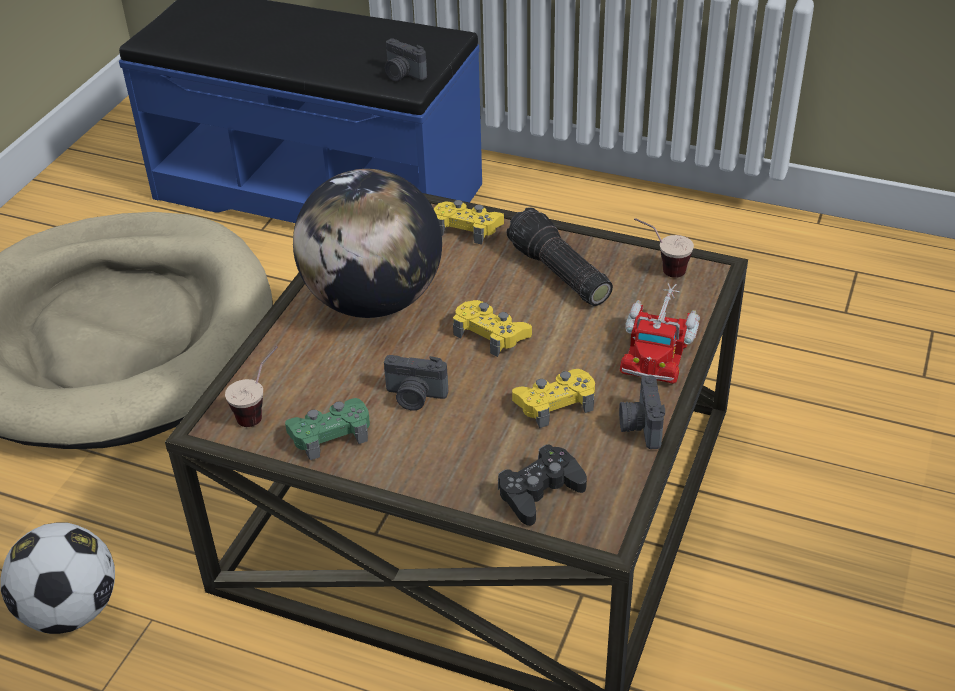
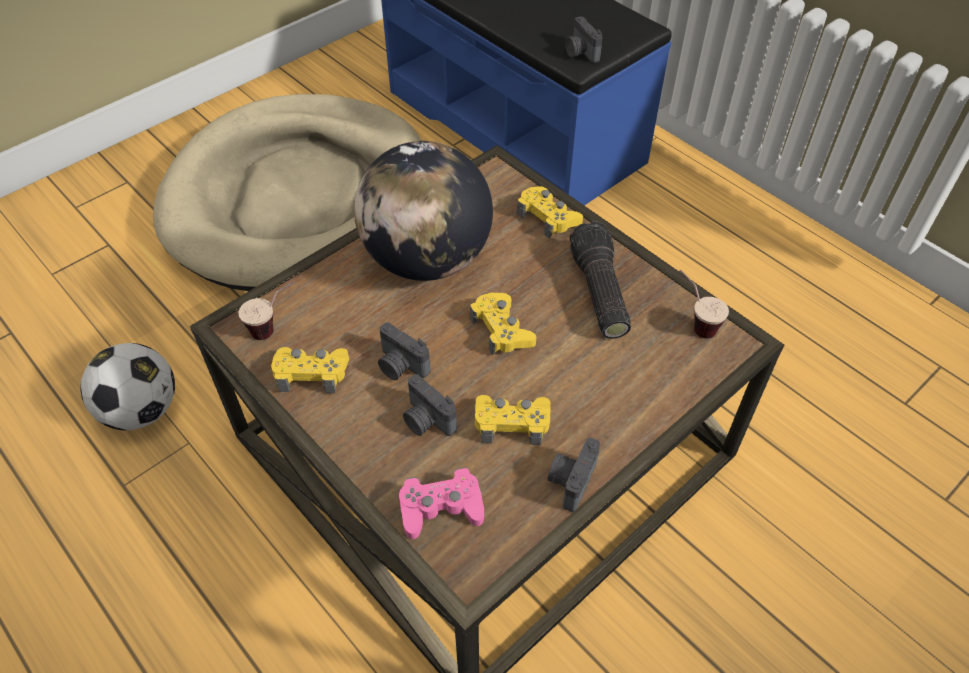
camera: 25 degrees right, 10 degrees up
green game controller [285,398,370,460] -> yellow game controller [271,347,349,393]
black game controller [498,444,587,526] -> pink game controller [399,468,484,539]
toy truck [620,283,700,384] -> none
none -> camera [403,374,457,436]

